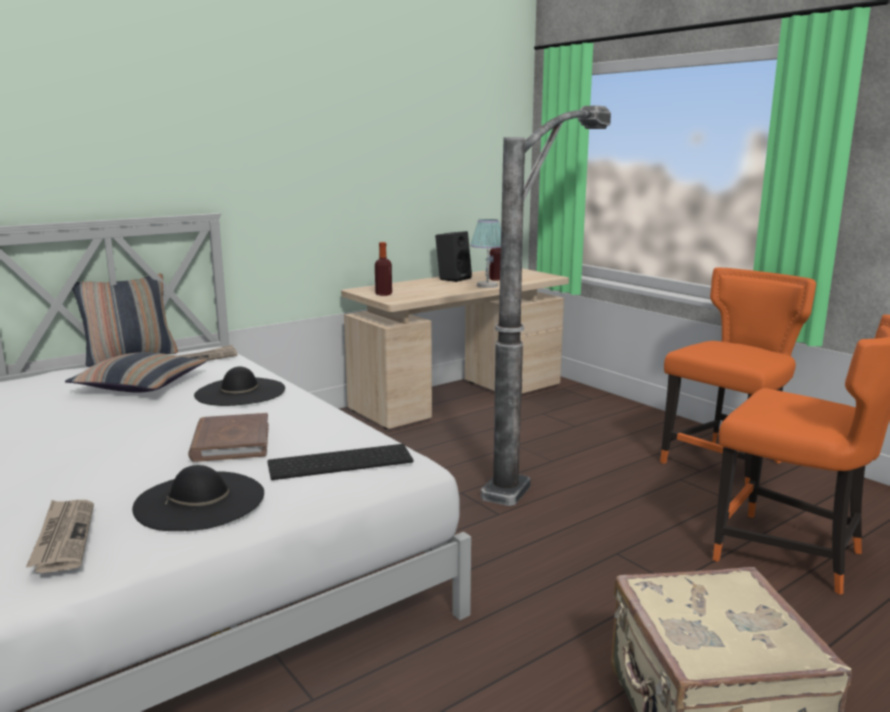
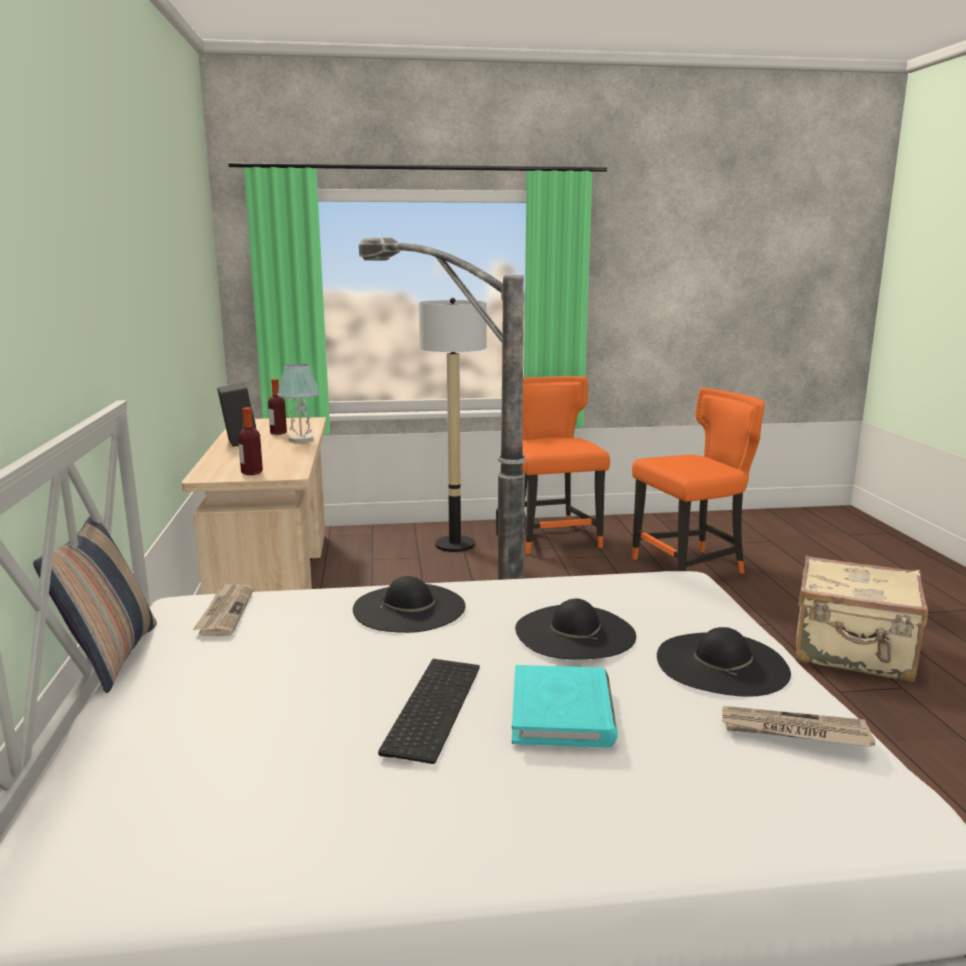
camera: 60 degrees left, 0 degrees up
pillow [65,352,207,392] -> none
brown book [188,413,269,462] -> black hat [515,598,636,659]
keyboard [267,444,414,480] -> keyboard moved to [378,659,480,764]
none -> floor lamp [419,298,486,552]
none -> turquoise book [512,665,618,748]

